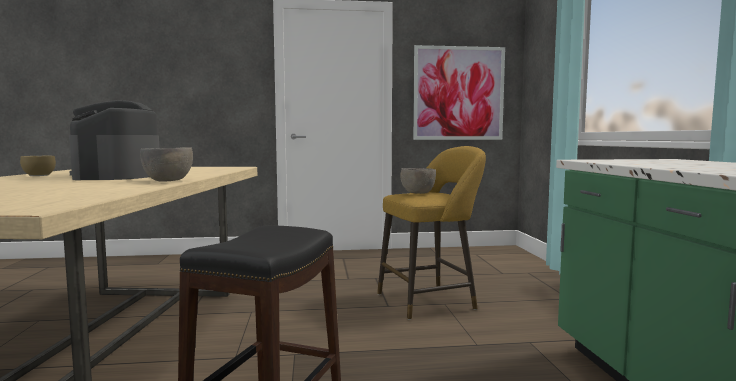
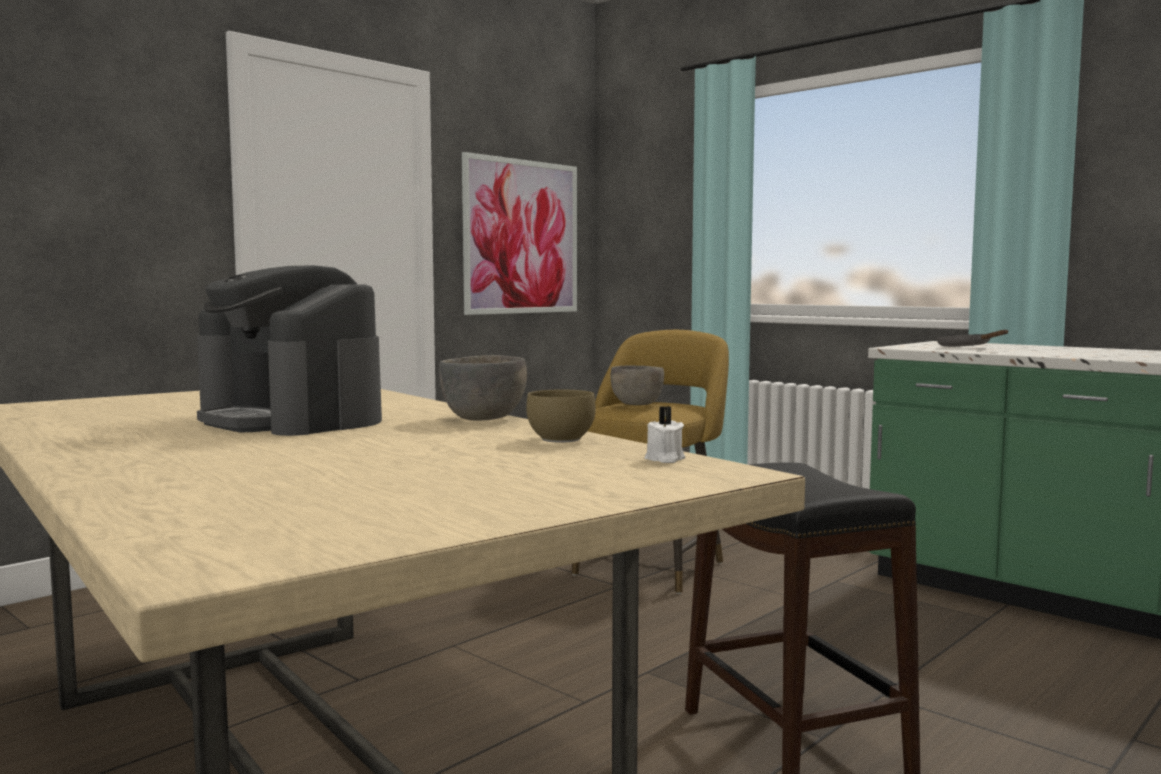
camera: 40 degrees left, 0 degrees up
brown bowl [20,156,56,176] -> brown bowl moved to [526,390,596,443]
none -> white candle [644,406,685,463]
none -> grey frying pan [936,330,1008,347]

